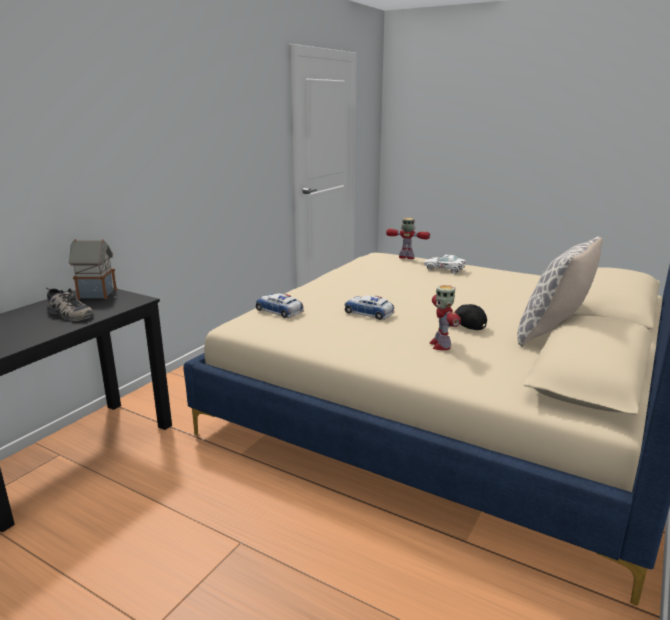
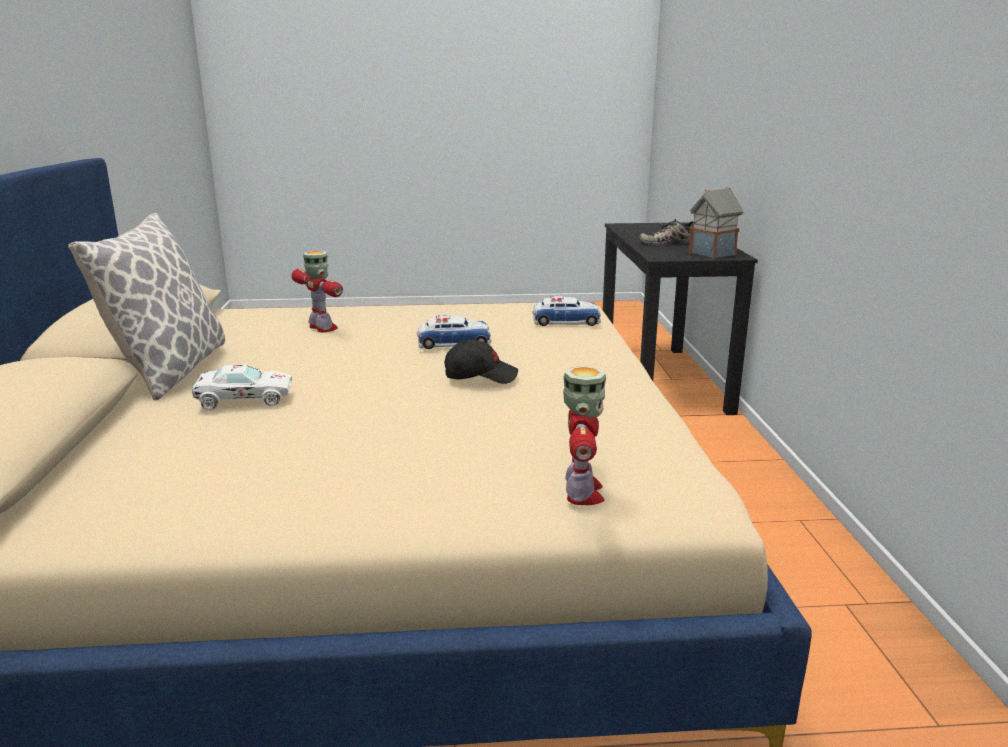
camera: 145 degrees right, 0 degrees up
toy robot [386,218,430,259] -> toy robot turned 75 degrees counterclockwise [563,366,606,505]
white toy car [424,255,466,274] -> white toy car moved to [192,365,292,411]
black cap [448,304,487,330] -> black cap moved to [444,340,518,384]

